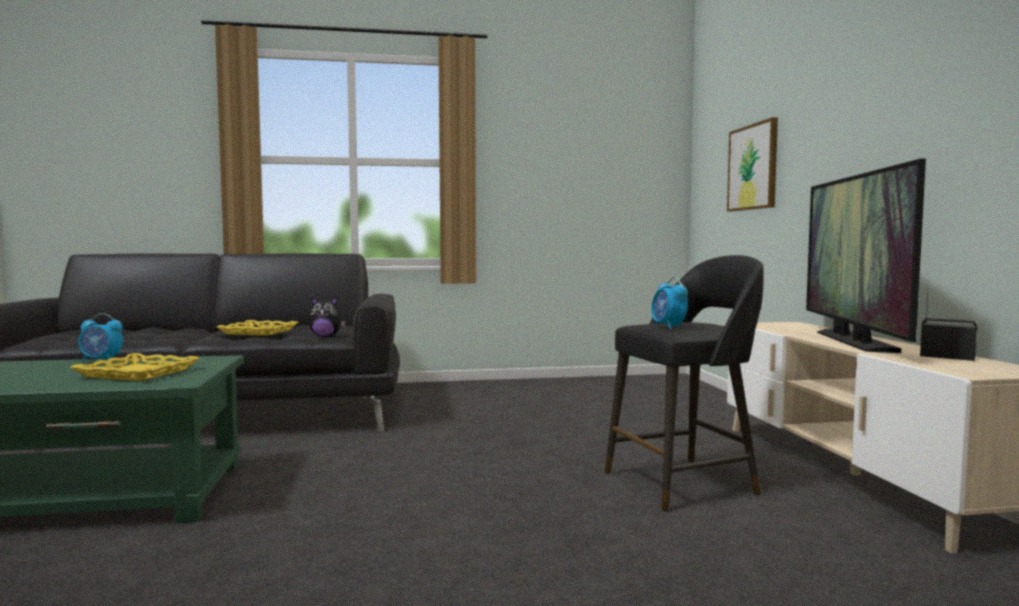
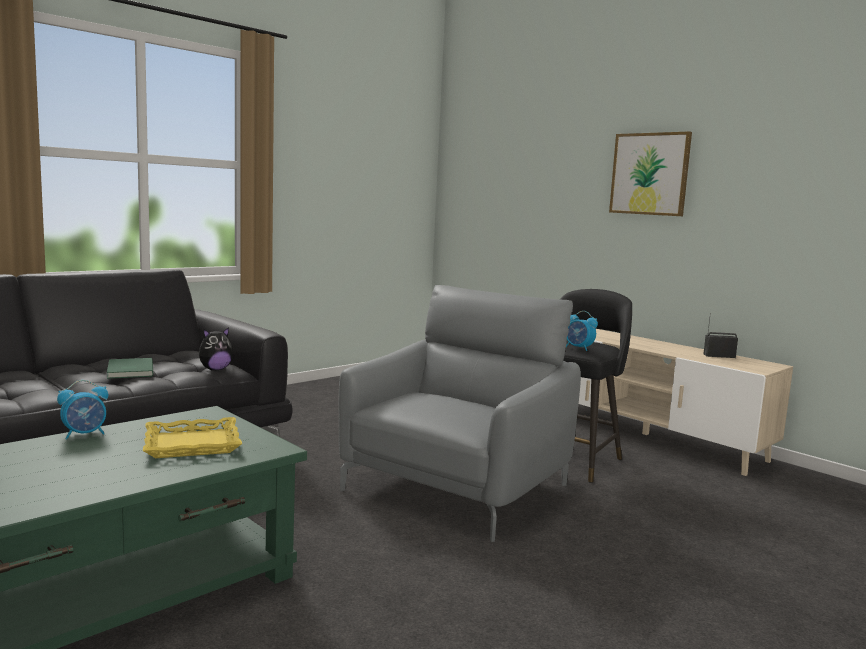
camera: 35 degrees left, 5 degrees up
yellow tray [217,320,299,336] -> green book [107,358,153,379]
picture [727,117,778,212] -> picture moved to [609,131,692,216]
television [806,158,926,353] -> none
none -> grey armchair [339,285,581,542]

